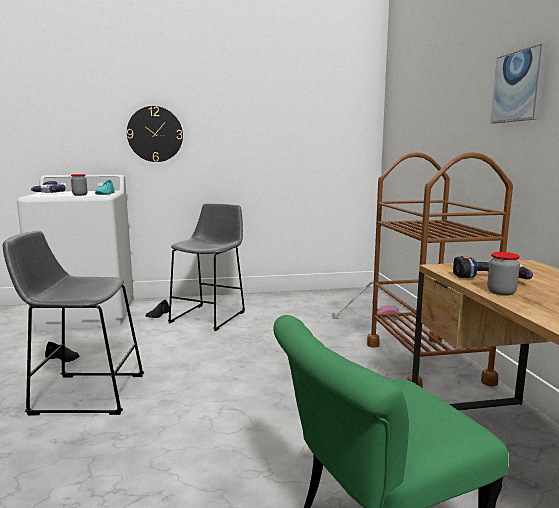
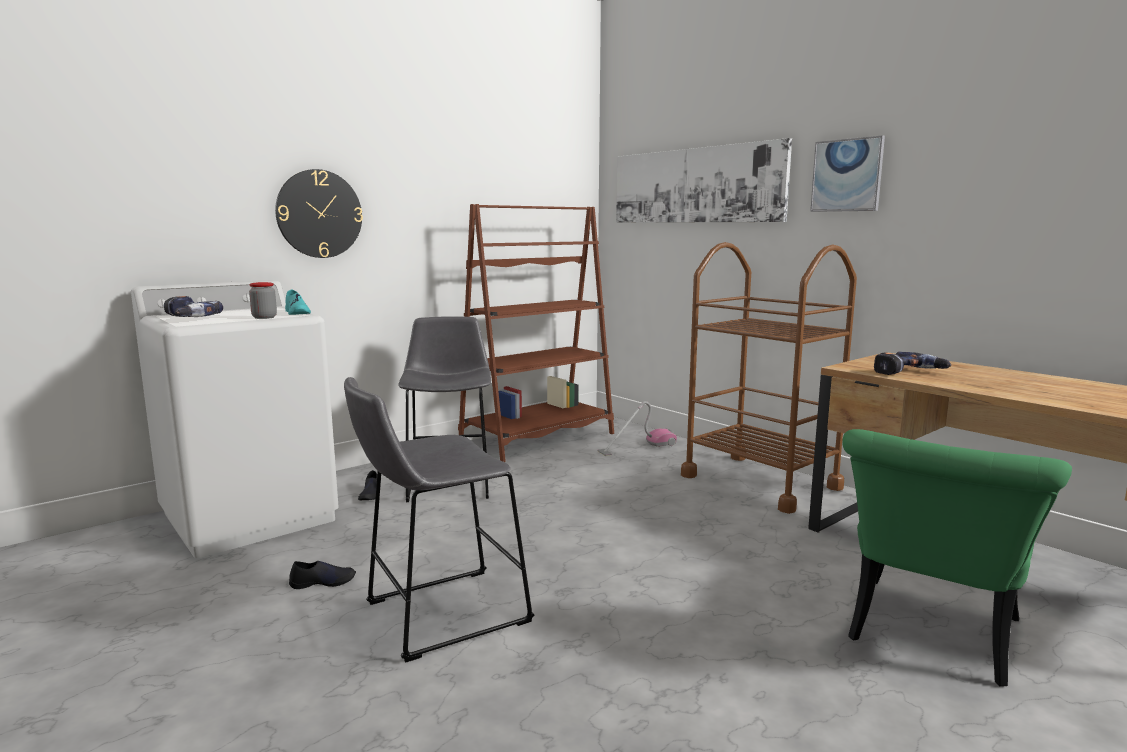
camera: 30 degrees left, 0 degrees up
jar [487,252,520,296] -> none
none -> brown bookcase [458,204,614,462]
none -> picture [616,138,792,223]

